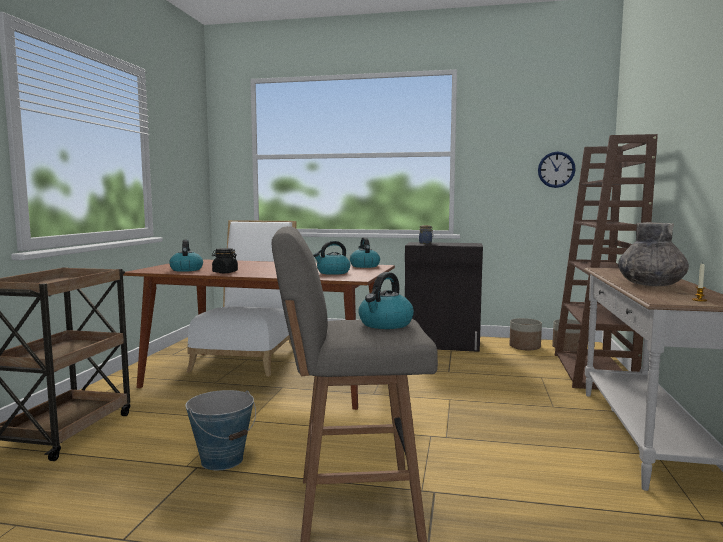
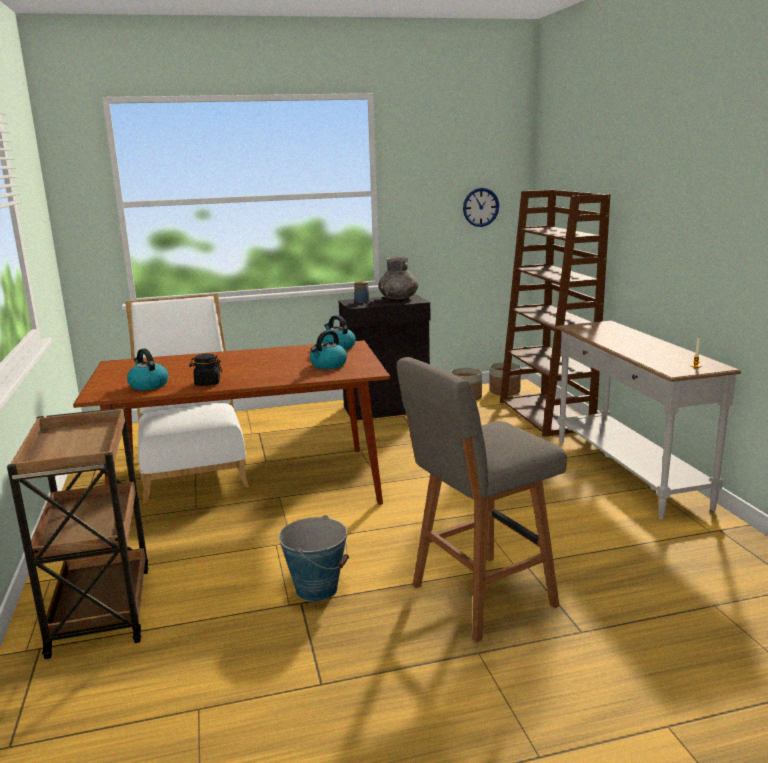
camera: 25 degrees left, 10 degrees up
kettle [358,272,414,329] -> none
grey vase [618,222,689,286] -> grey vase moved to [378,257,418,299]

